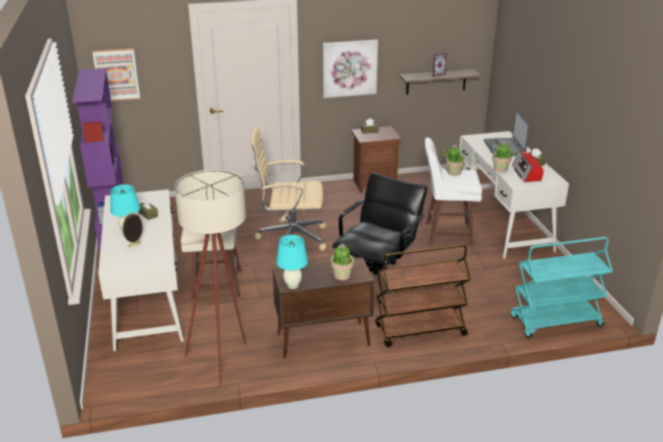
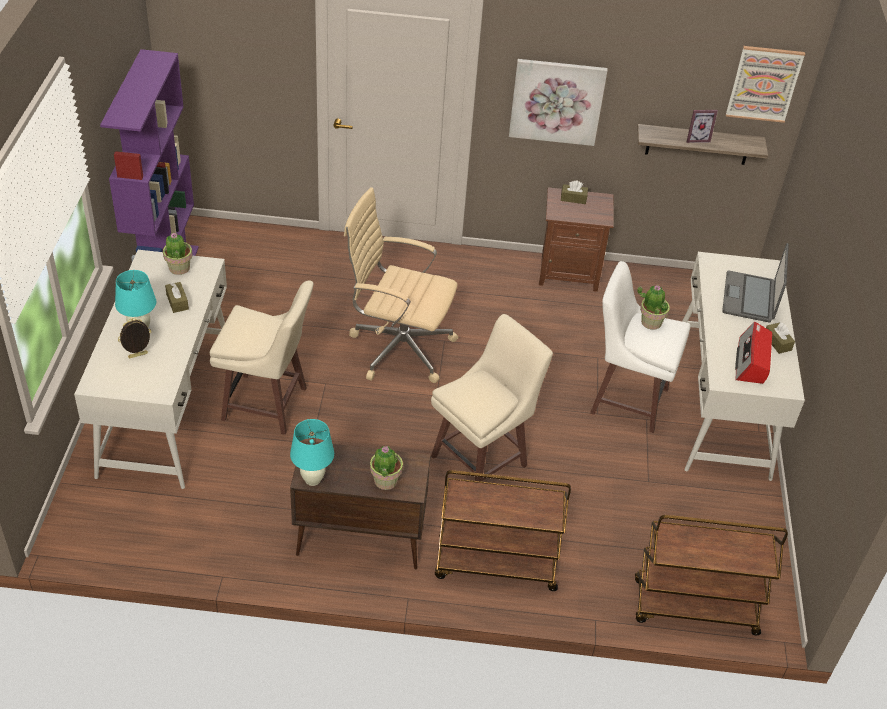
camera: 15 degrees right, 15 degrees up
picture [92,48,140,101] -> picture moved to [726,46,805,123]
beige floor lamp [174,170,246,385] -> none
black office chair [332,173,427,304] -> beige stool [431,314,553,482]
potted plant [492,142,513,172] -> potted plant moved to [163,233,192,275]
turquoise cart [511,237,613,338] -> brown cart [635,515,788,635]

